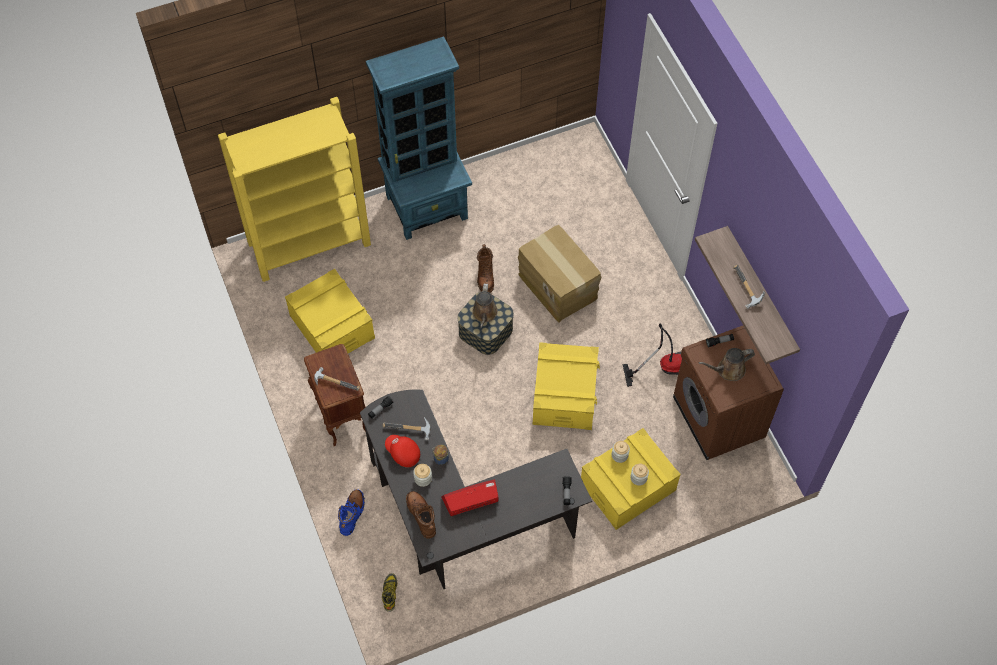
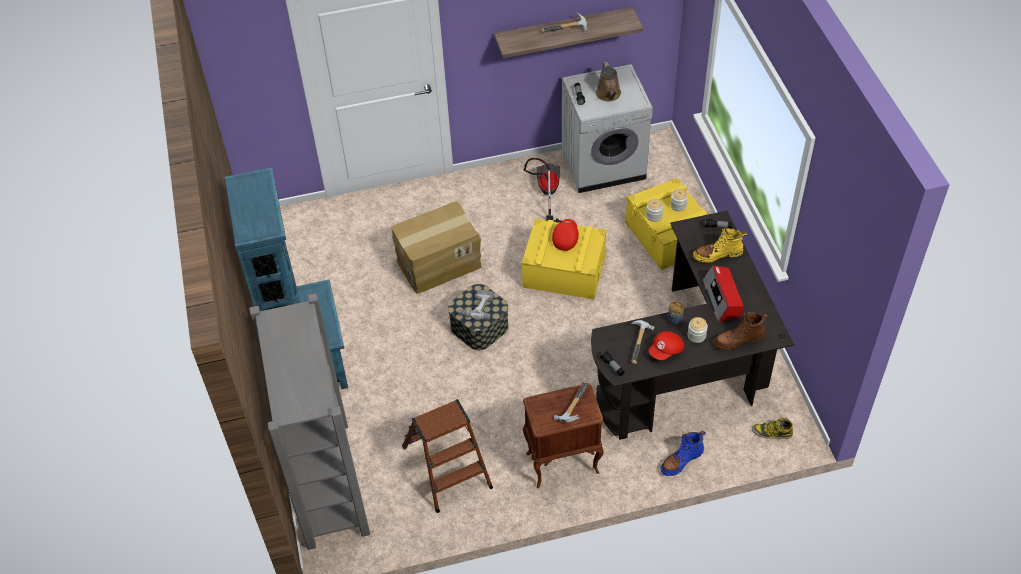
camera: 80 degrees left, 10 degrees down
yellow bookcase [218,97,371,282] -> grey bookcase [249,293,370,550]
yellow storage box [285,269,375,353] -> brown step ladder [402,399,493,513]
blue boot [338,489,365,536] -> blue boot turned 60 degrees counterclockwise [660,431,705,476]
brown watering can [472,283,498,328] -> power drill [457,290,494,320]
brown boot [477,244,494,293] -> none
brown washing machine [673,326,784,460] -> white washing machine [562,64,653,193]
none -> red cap [552,219,579,251]
none -> yellow boot [693,227,747,263]

